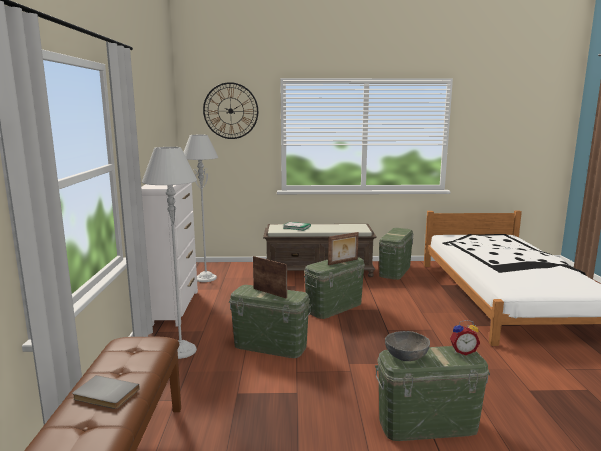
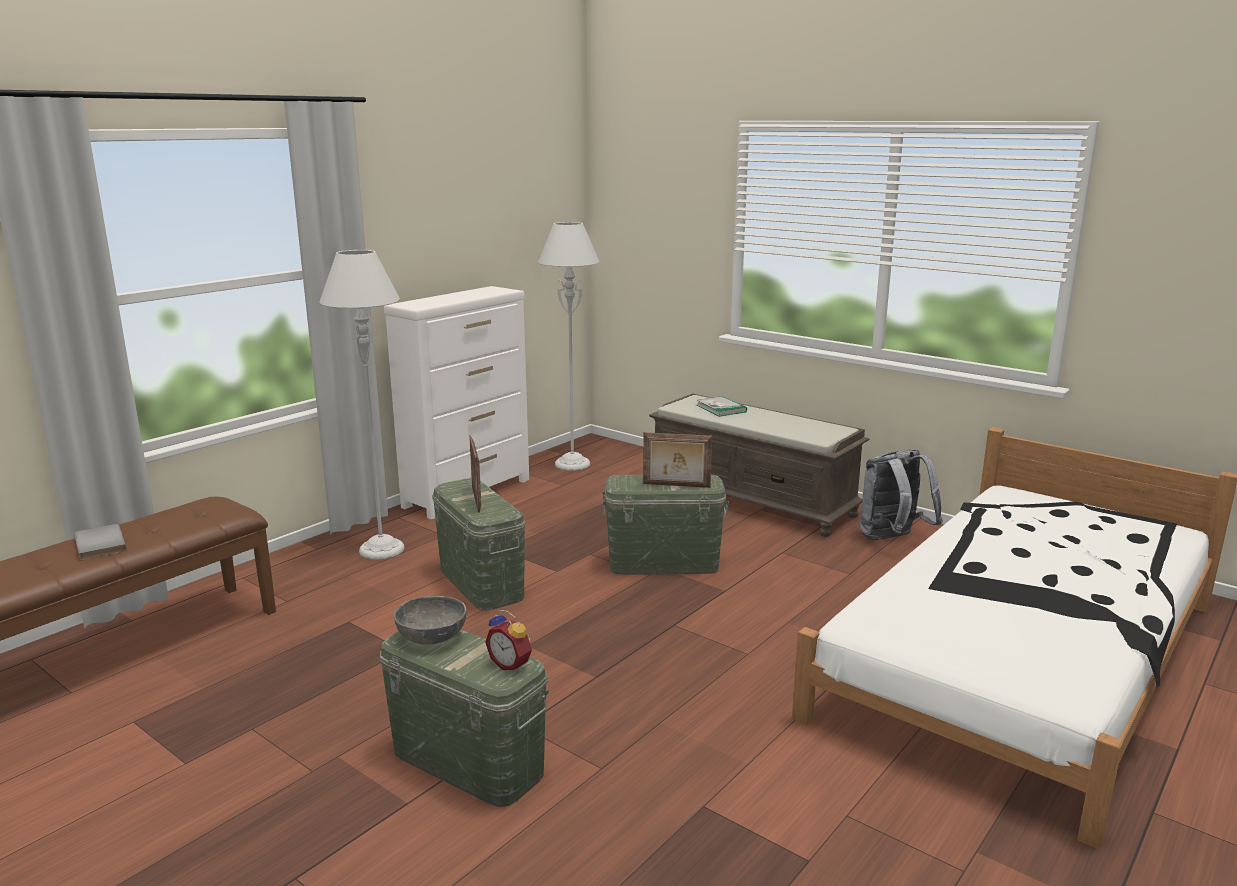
camera: 40 degrees right, 5 degrees up
wall clock [203,82,258,139] -> none
green storage box [379,228,413,280] -> grey backpack [860,449,943,540]

